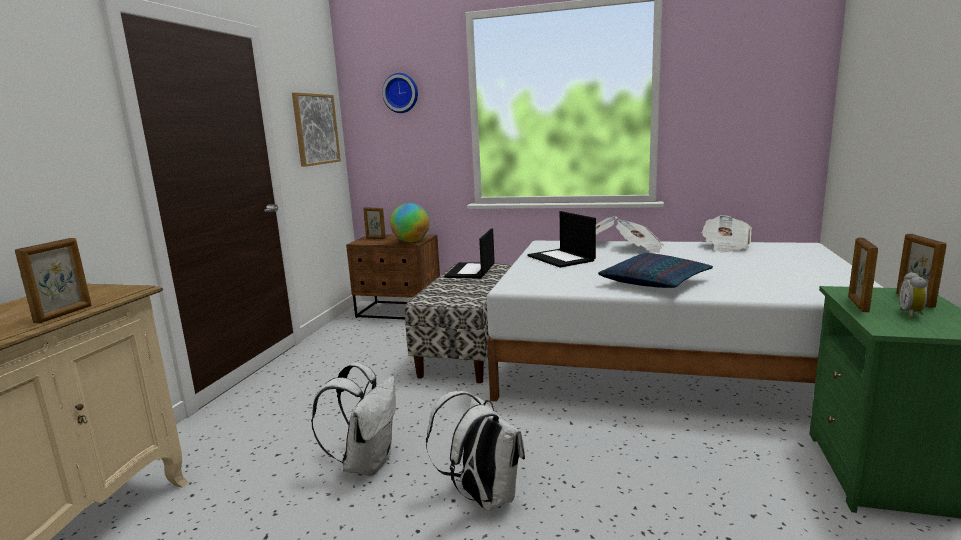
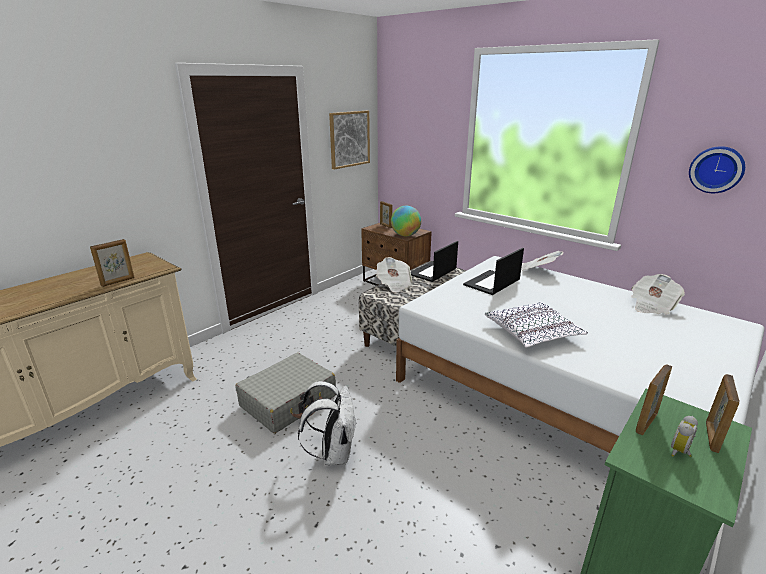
camera: 25 degrees right, 10 degrees up
white backpack [311,363,396,476] -> grey suitcase [235,353,336,433]
wall clock [382,73,418,113] -> wall clock moved to [689,146,745,193]
laptop [528,211,596,268] -> laptop turned 45 degrees clockwise [463,248,524,295]
blue pillow [598,253,713,288] -> white pillow [485,302,588,348]
newspaper [616,220,664,253] -> newspaper moved to [376,257,412,293]

